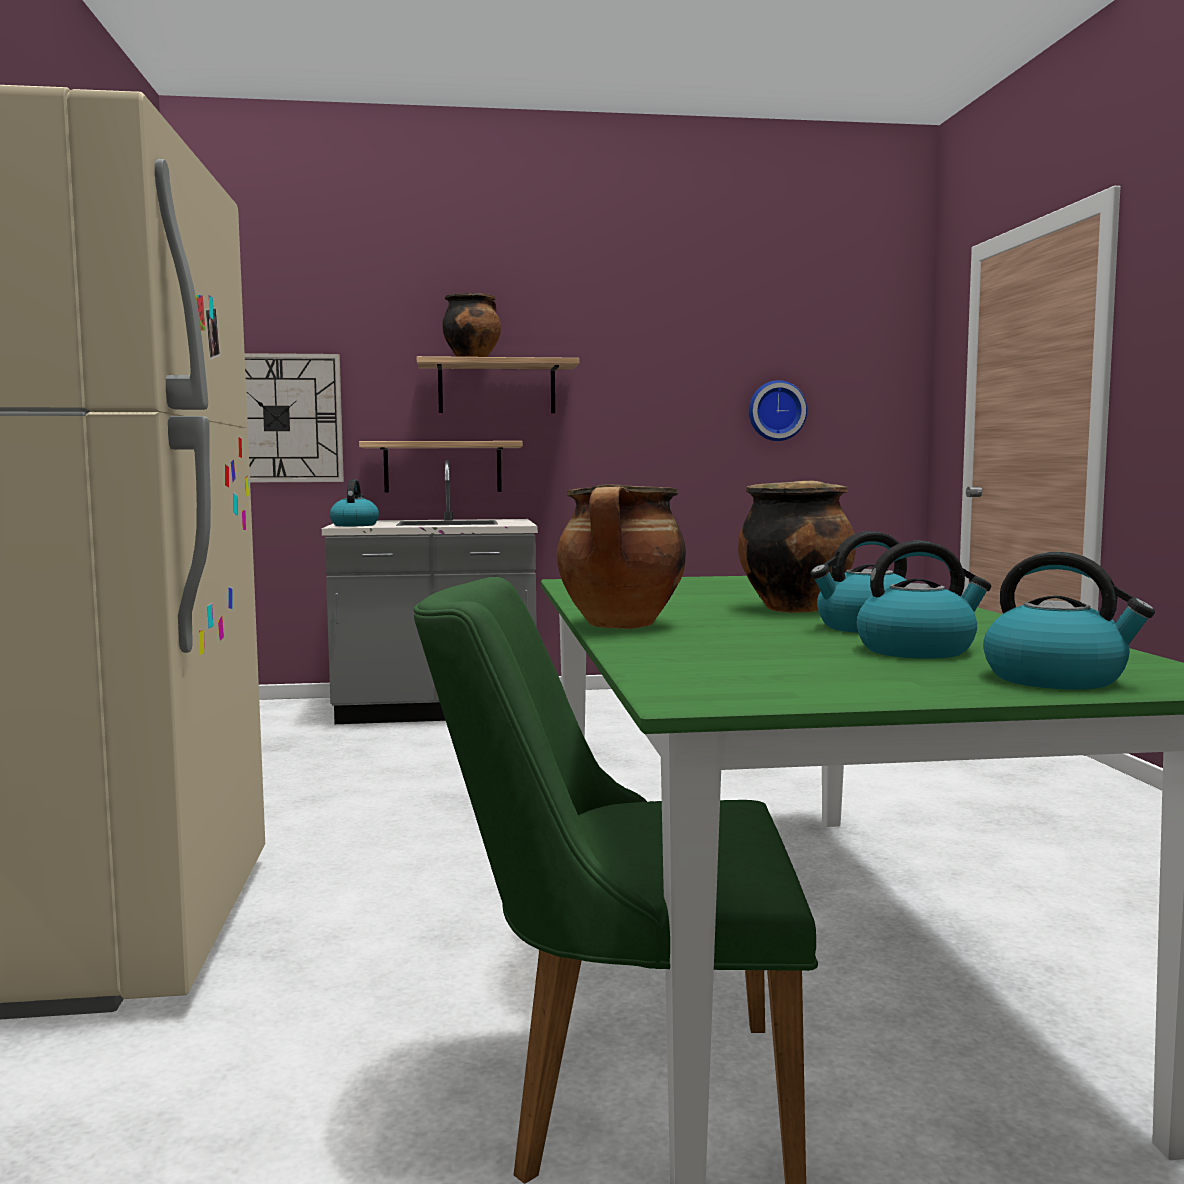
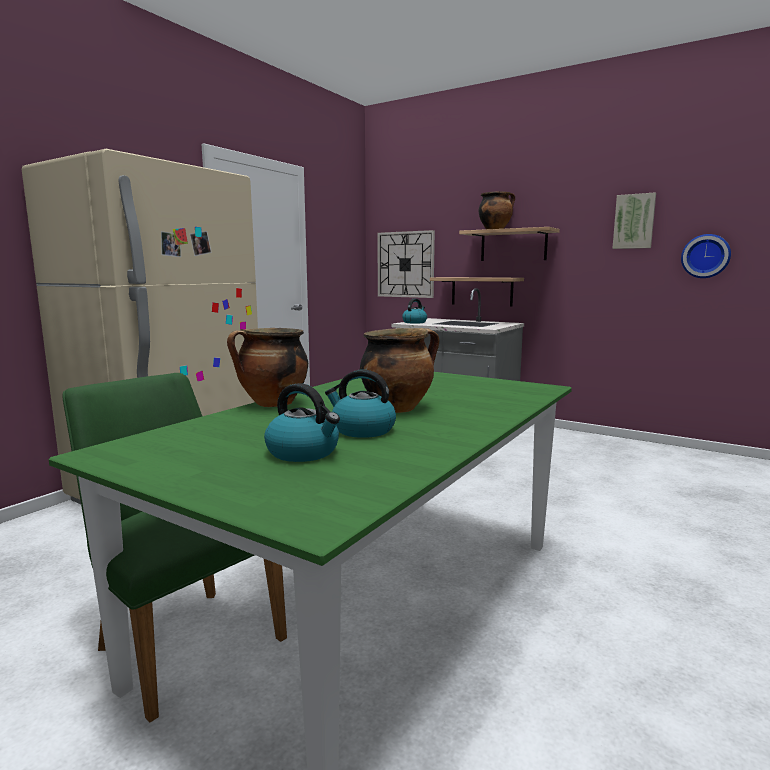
camera: 40 degrees right, 5 degrees up
kettle [983,552,1155,690] -> none
none -> picture [612,192,656,249]

